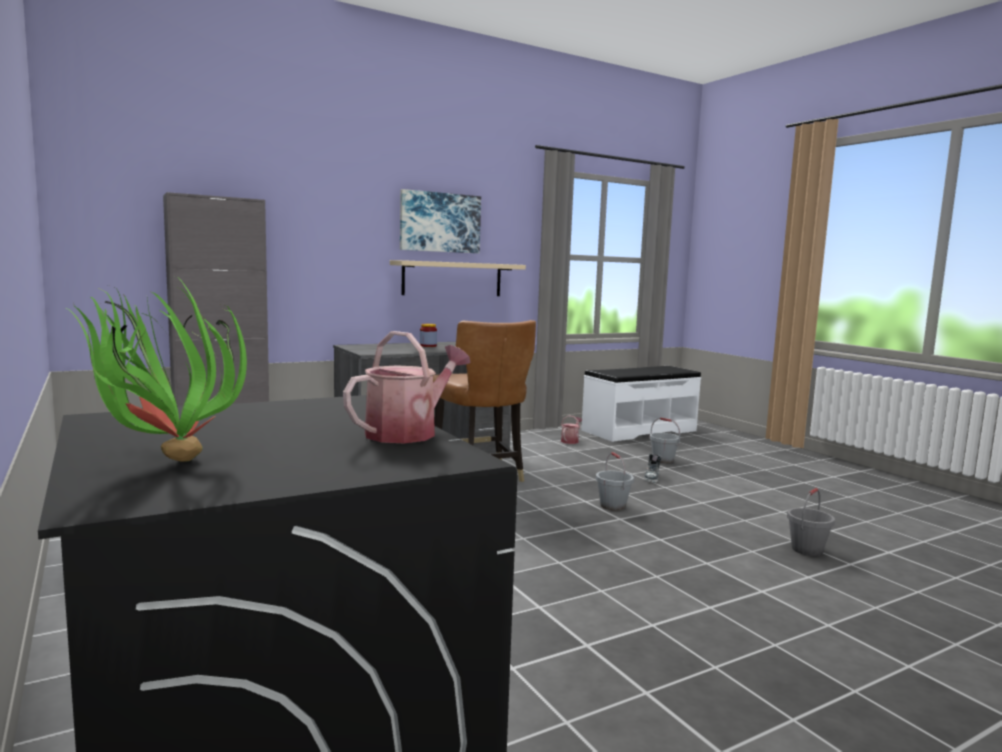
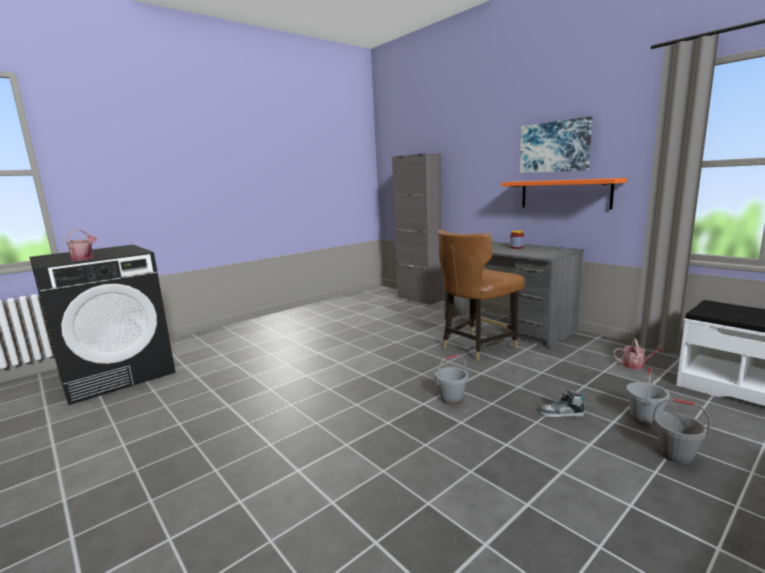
camera: 80 degrees right, 5 degrees up
potted plant [65,281,247,462] -> none
beige shelf [390,260,526,296] -> orange shelf [501,178,627,209]
grey bucket [787,488,835,556] -> grey bucket moved to [652,398,711,464]

